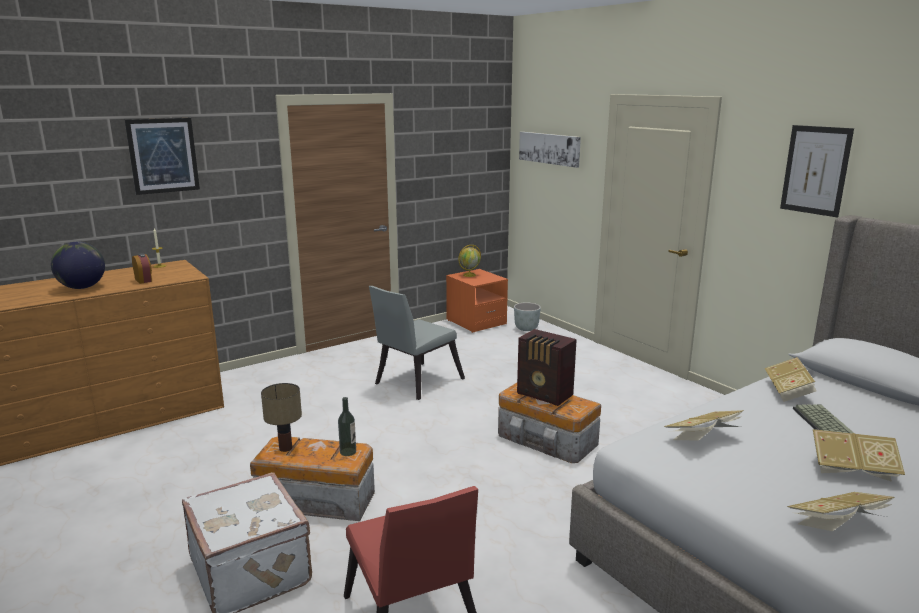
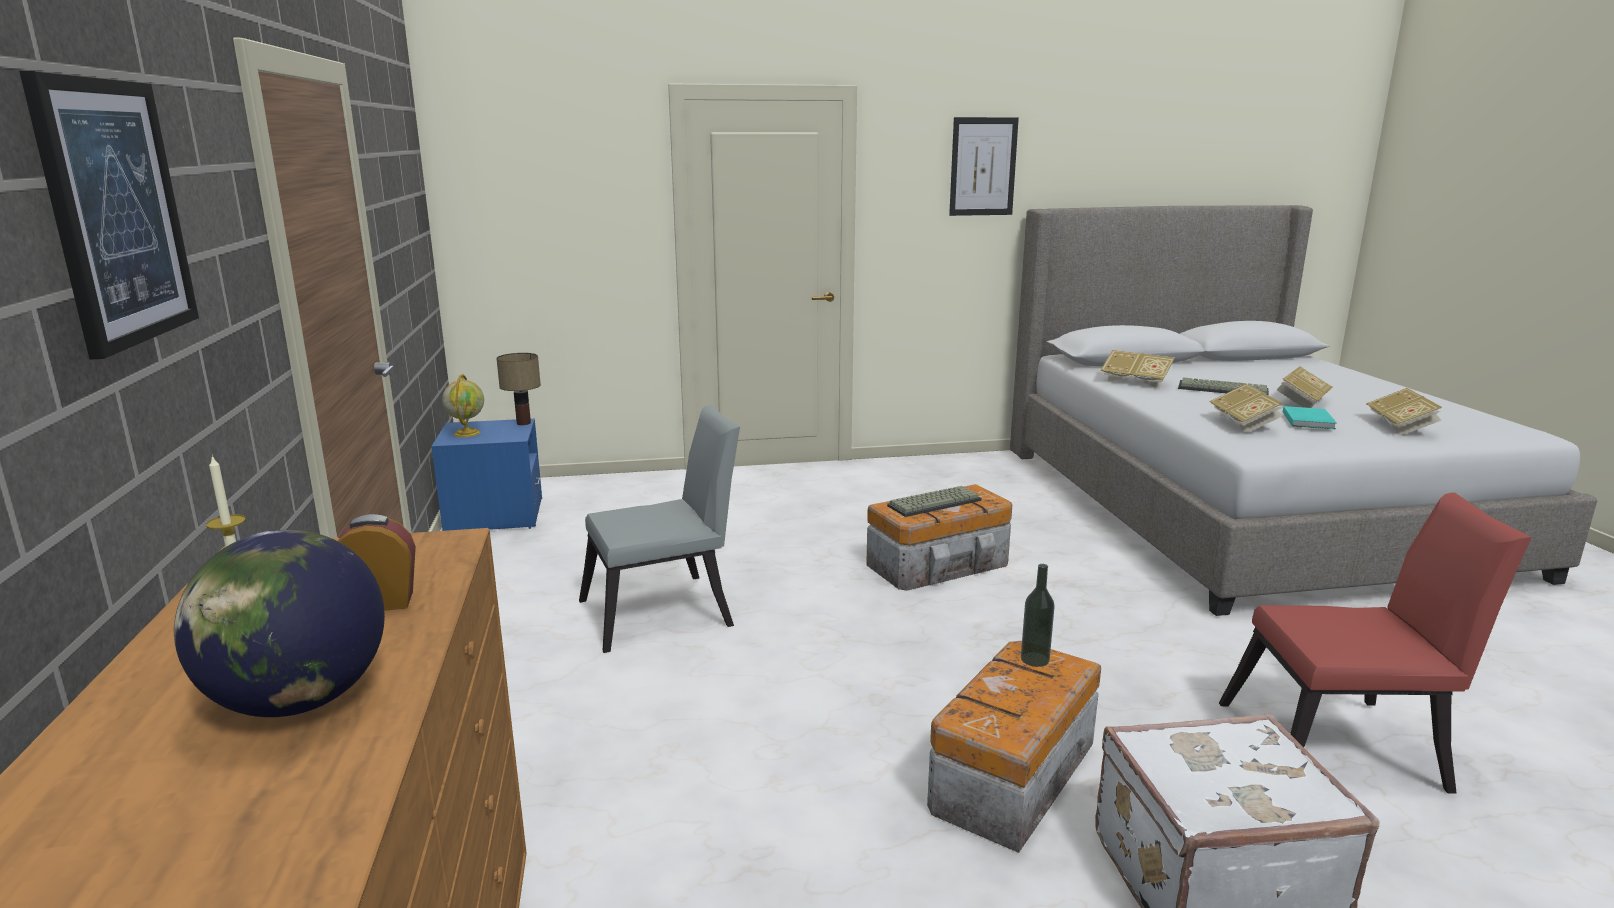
camera: 65 degrees left, 0 degrees up
table lamp [261,383,302,452] -> table lamp moved to [496,353,541,425]
grey chair [369,286,465,400] -> grey chair turned 90 degrees counterclockwise [579,404,740,653]
orange nightstand [446,269,508,333] -> blue nightstand [431,419,542,531]
grey planter [514,303,541,331] -> none
radio [517,329,577,406] -> keyboard [887,486,982,517]
picture [519,132,581,168] -> none
none -> turquoise book [1283,406,1337,429]

